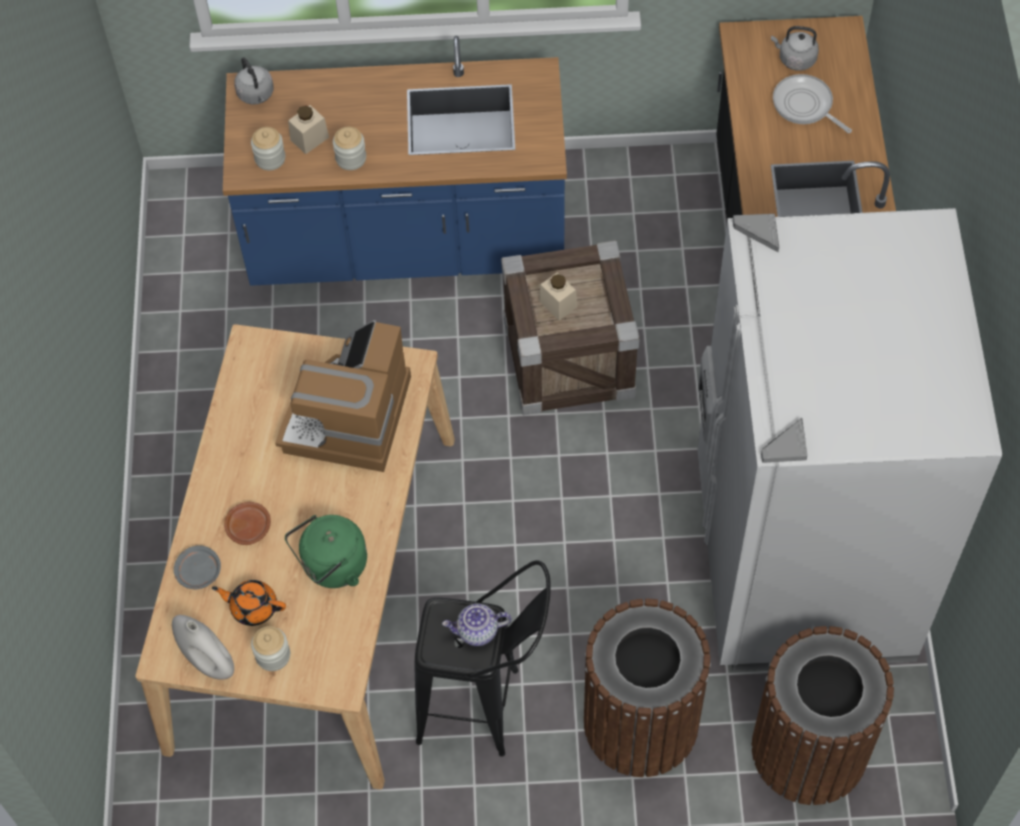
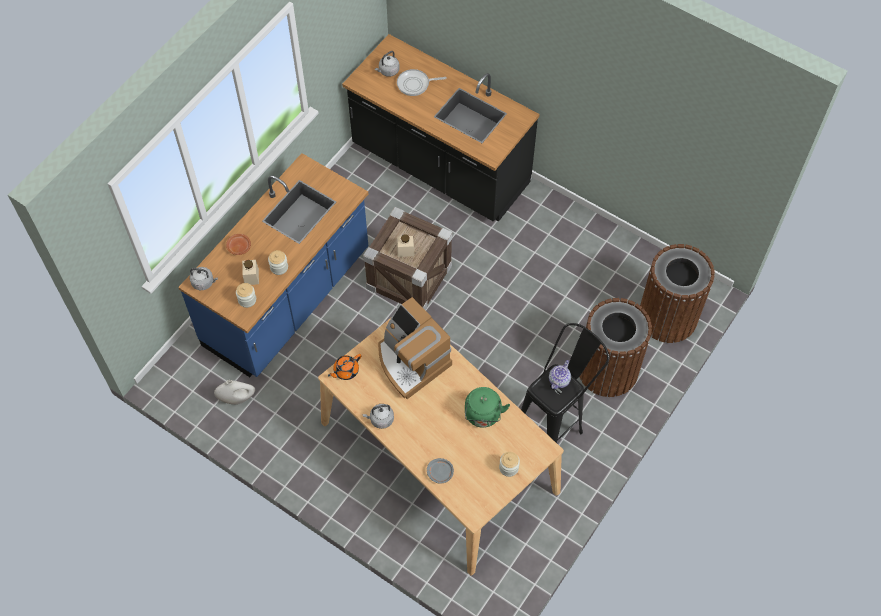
camera: 55 degrees left, 0 degrees up
white vase [172,615,234,680] -> white vase moved to [214,380,255,405]
orange teapot [212,580,286,626] -> orange teapot moved to [328,354,361,380]
brown plate [224,502,271,545] -> brown plate moved to [226,234,251,255]
white fridge [697,208,1002,671] -> none
none -> grey kettle [363,404,394,429]

